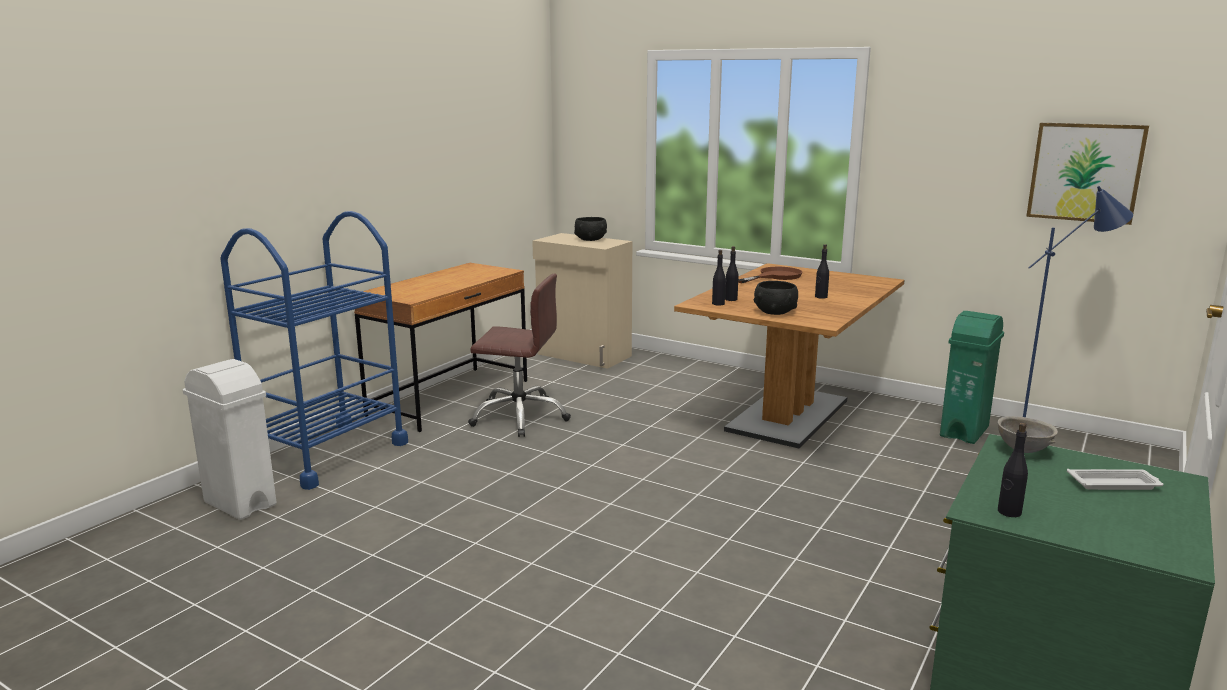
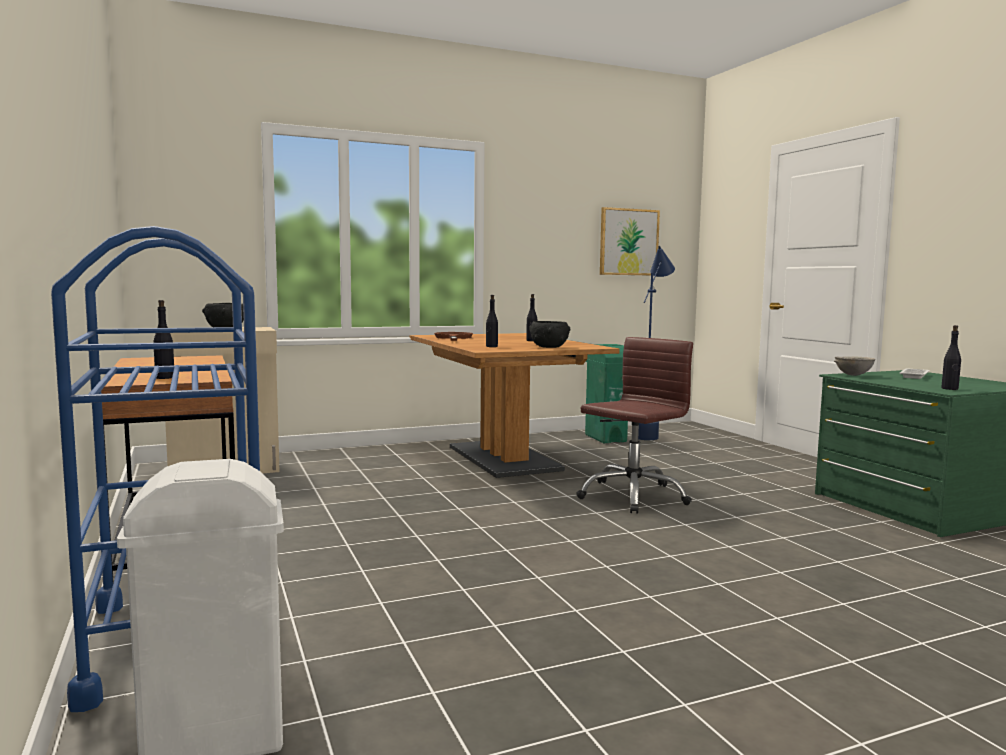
camera: 55 degrees left, 10 degrees down
brown office chair [468,274,571,437] -> brown office chair moved to [576,337,693,514]
black bottle [712,250,726,306] -> black bottle moved to [154,300,174,379]

